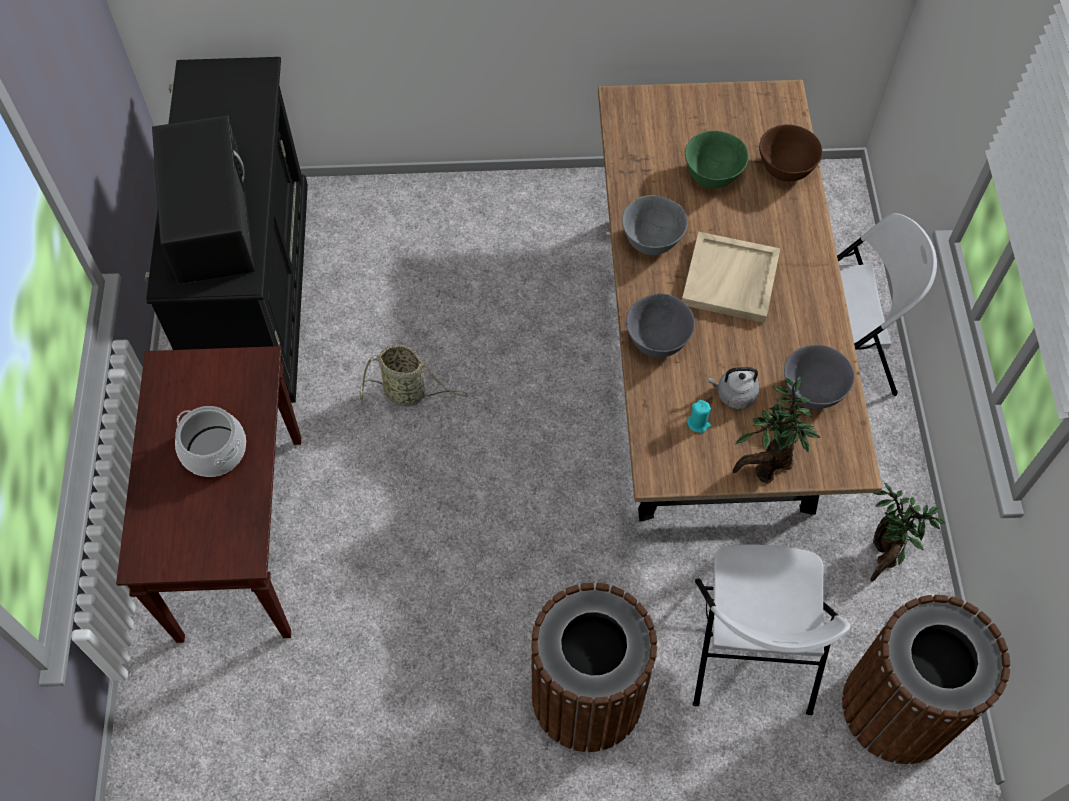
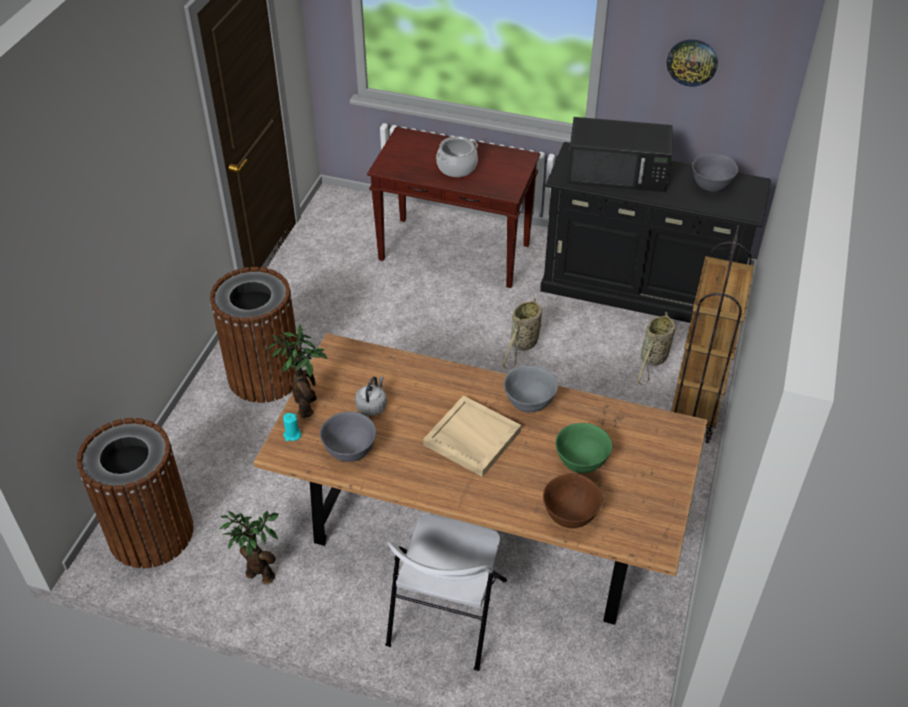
camera: 110 degrees right, 15 degrees down
grey bowl [626,293,695,358] -> grey bowl moved to [692,153,739,192]
turquoise candle [687,400,711,433] -> turquoise candle moved to [283,413,302,441]
white chair [693,544,850,715] -> none
none -> basket [638,312,675,386]
none -> wall clock [666,39,718,87]
none -> brown cart [671,225,754,443]

